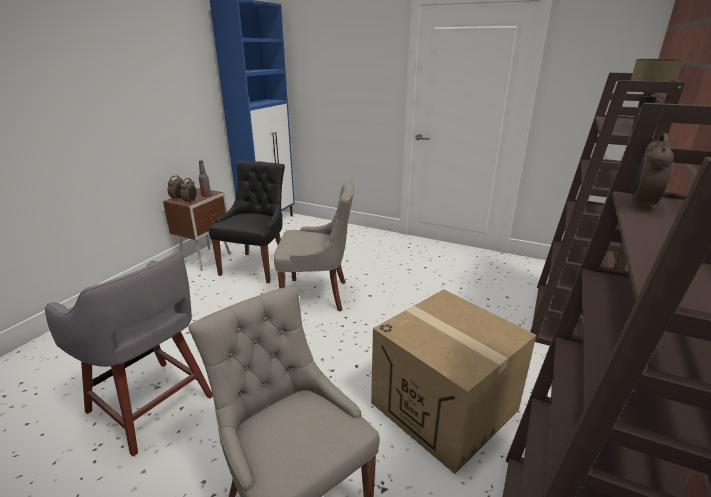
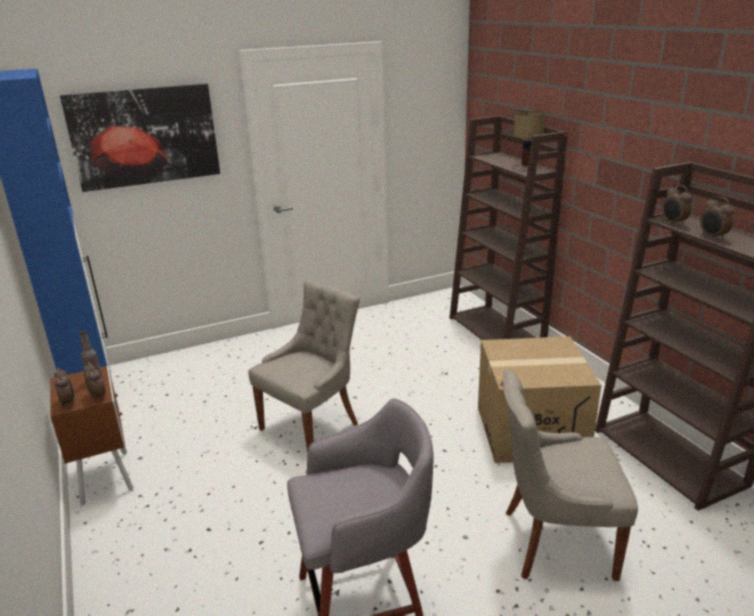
camera: 50 degrees left, 0 degrees up
black chair [209,161,285,283] -> none
none -> picture [60,84,220,192]
none -> alarm clock [700,196,734,241]

